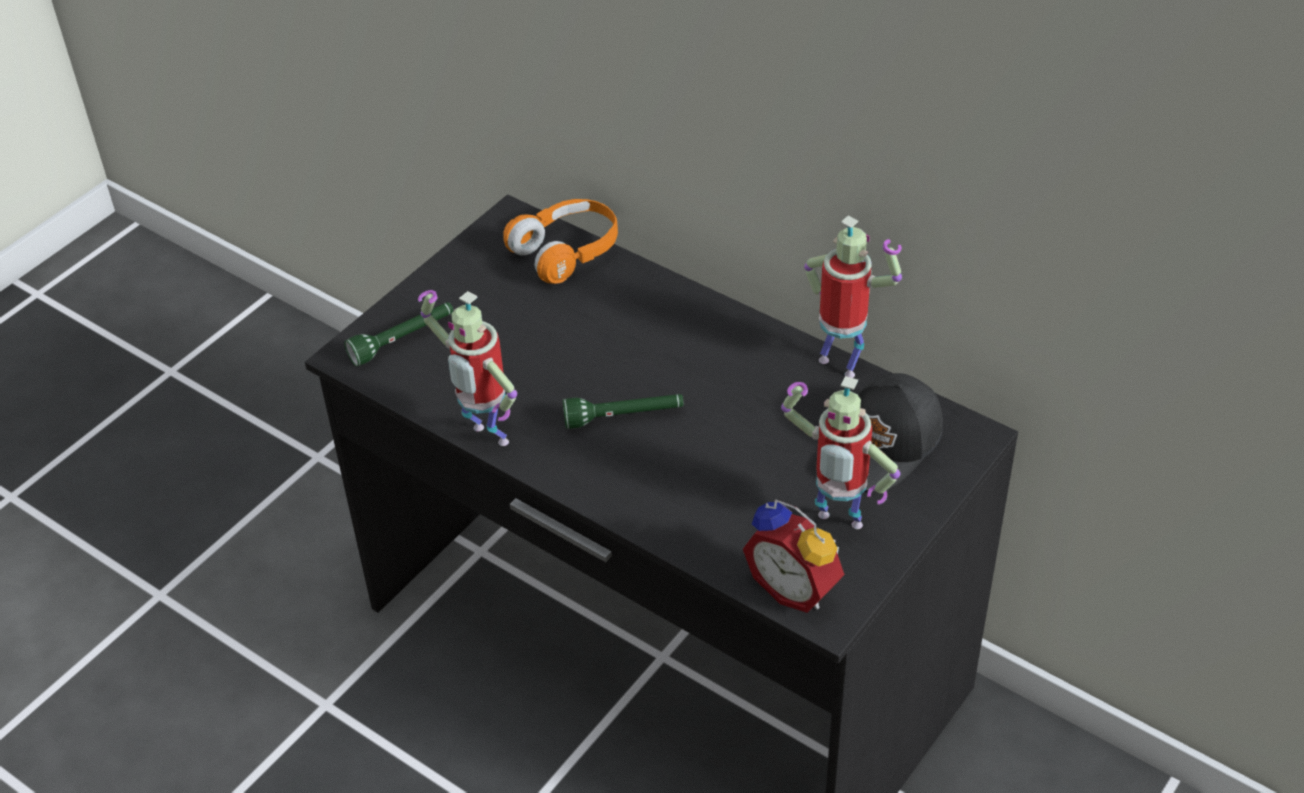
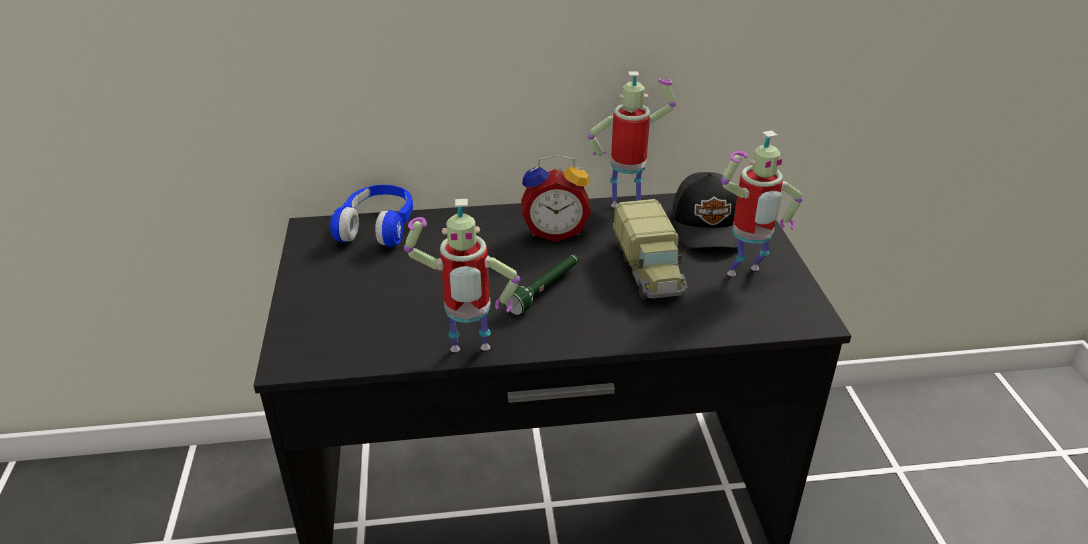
camera: 45 degrees left, 10 degrees down
green flashlight [344,302,453,366] -> none
orange headphones [503,199,618,284] -> blue headphones [330,185,413,247]
alarm clock [743,499,845,613] -> alarm clock moved to [521,154,591,242]
none -> toy truck [613,199,688,299]

